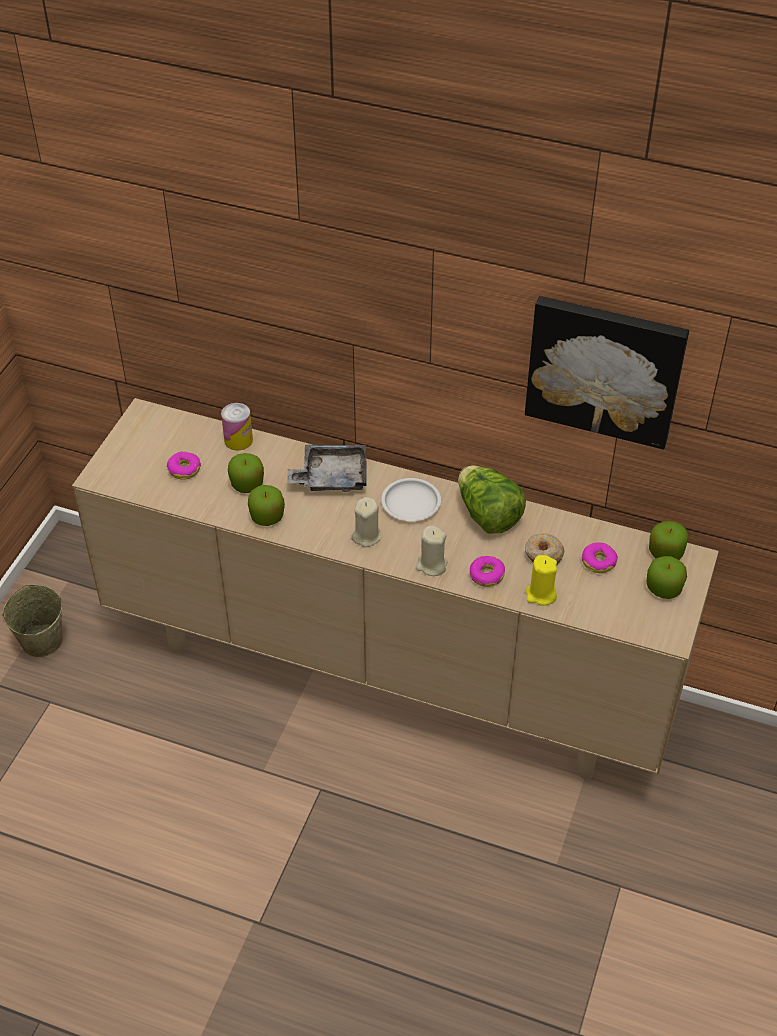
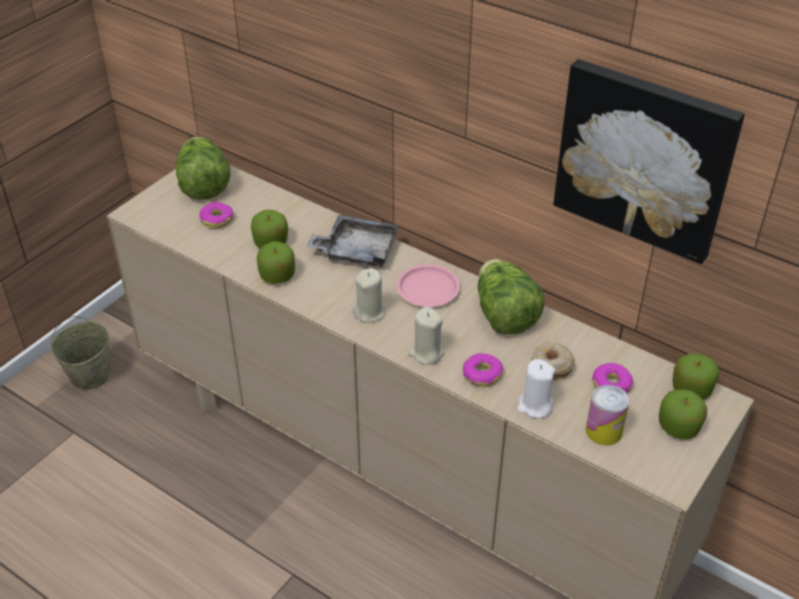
camera: 15 degrees right, 5 degrees down
can [221,403,253,450] -> can moved to [586,385,630,445]
white plate [382,478,441,521] -> pink plate [396,264,460,307]
yellow candle [525,555,557,605] -> white candle [517,359,555,418]
none -> lettuce [175,137,230,200]

